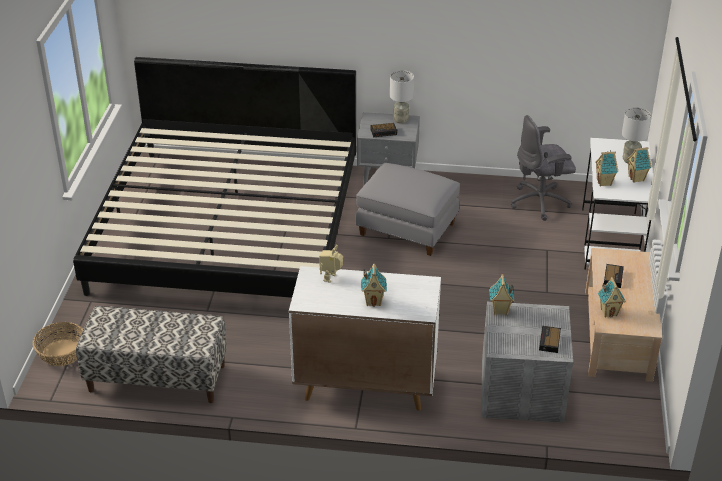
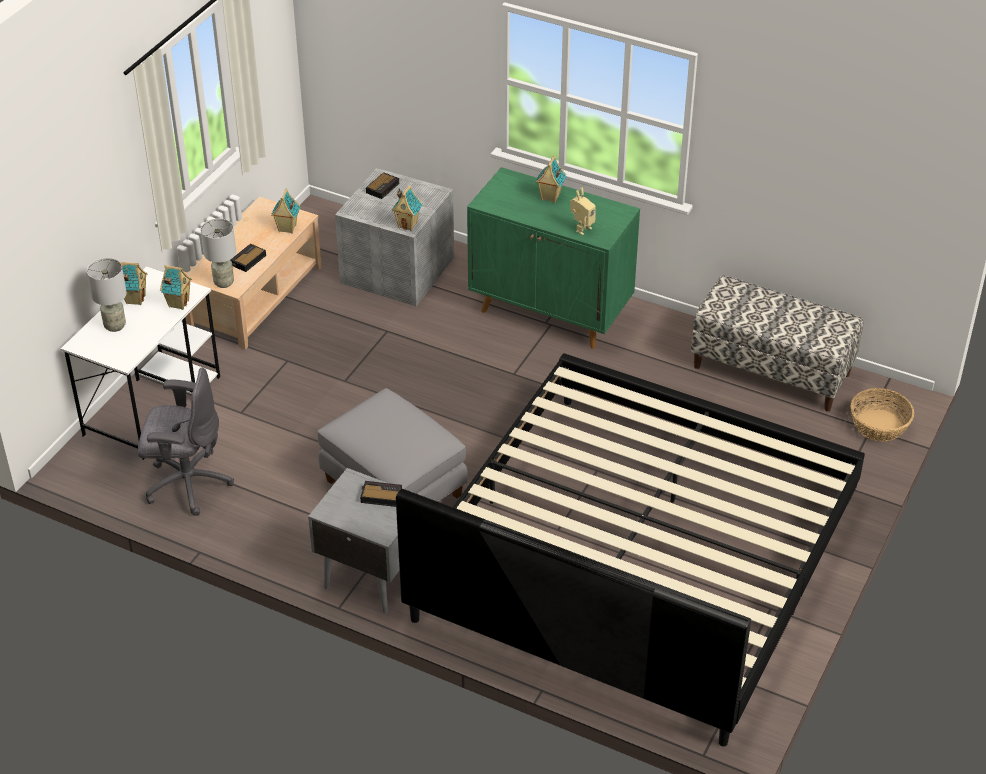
camera: 160 degrees left, 5 degrees up
white cabinet [289,266,441,411] -> green cabinet [467,167,640,349]
grey table lamp [390,70,414,124] -> grey table lamp moved to [200,218,236,288]

